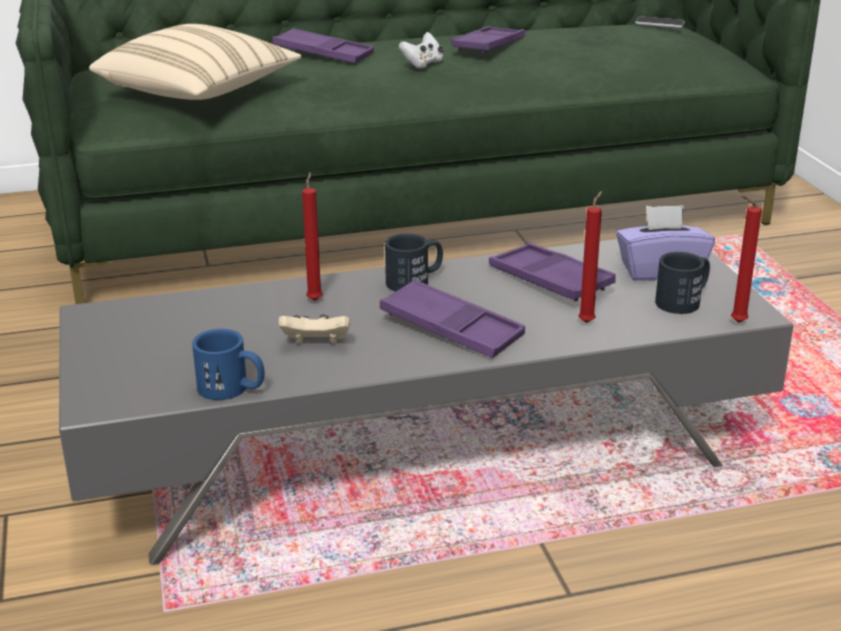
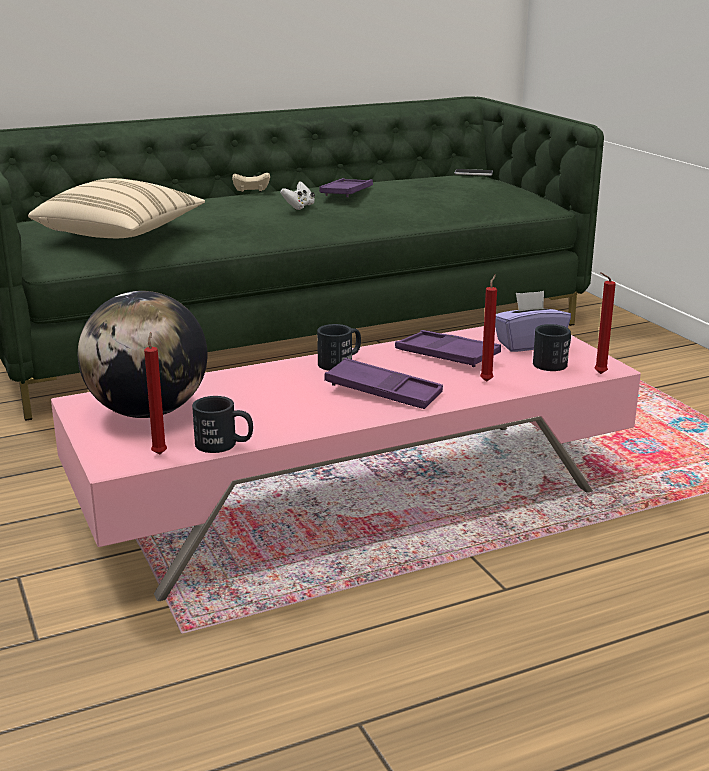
camera: 10 degrees left, 5 degrees down
grey coffee table [59,239,794,565] -> pink coffee table [51,326,641,601]
blue mug [192,329,265,400] -> black mug [192,396,253,453]
purple tray [273,28,374,63] -> none
beige game controller [279,315,350,343] -> beige game controller moved to [232,173,270,192]
red candle [302,172,323,301] -> red candle moved to [144,332,167,455]
none -> globe [78,291,207,418]

